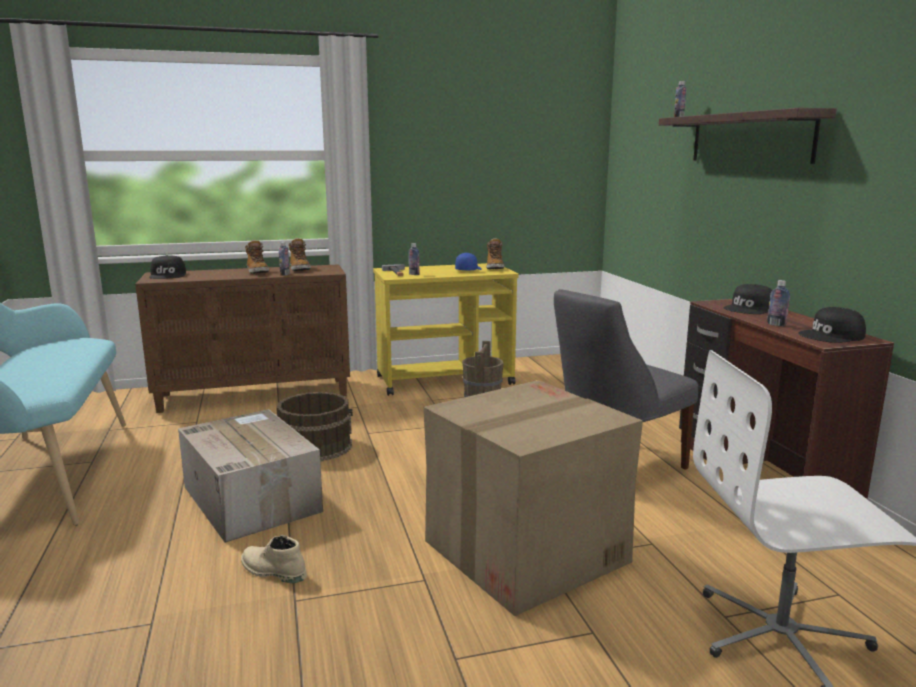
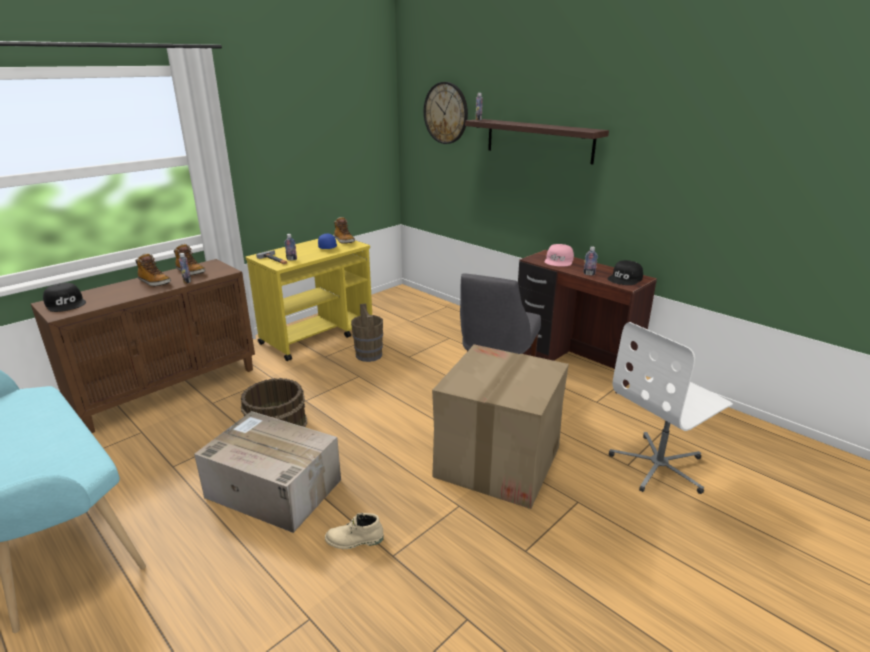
camera: 30 degrees left, 10 degrees up
black cap [724,284,772,314] -> pink cap [545,244,574,267]
none -> wall clock [424,82,468,144]

